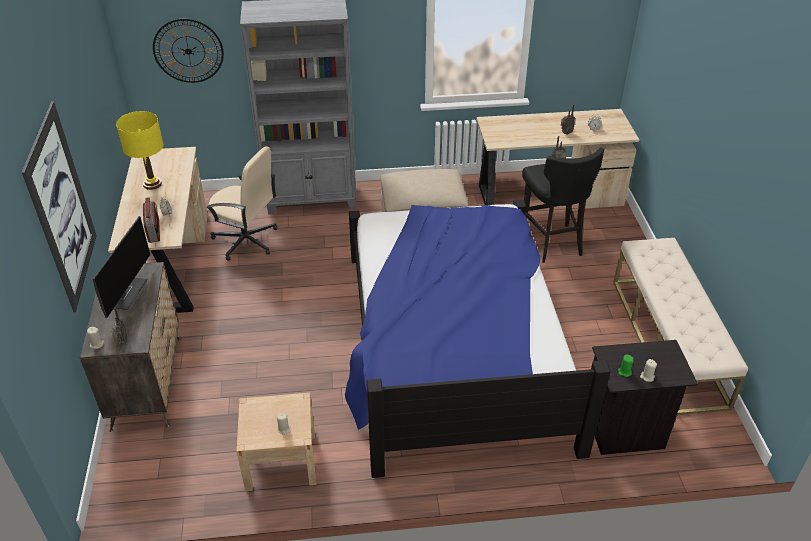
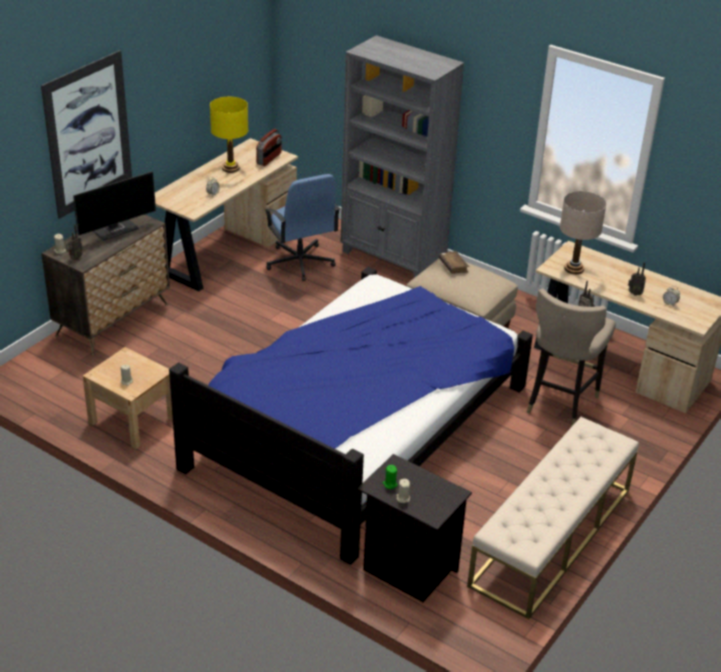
camera: 40 degrees right, 5 degrees down
radio [143,197,160,243] -> radio moved to [256,129,281,166]
wall clock [153,19,224,83] -> none
beige office chair [206,146,278,261] -> blue office chair [265,174,340,281]
black stool [522,147,604,263] -> beige stool [527,289,616,426]
none -> brown book [439,251,469,274]
none -> beige table lamp [560,191,607,275]

